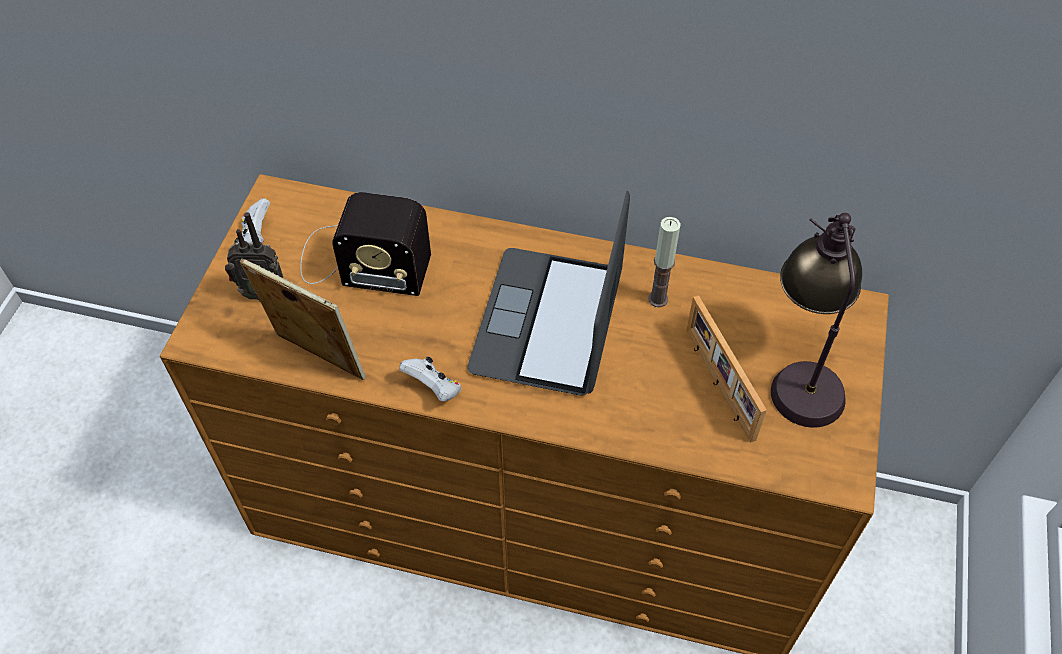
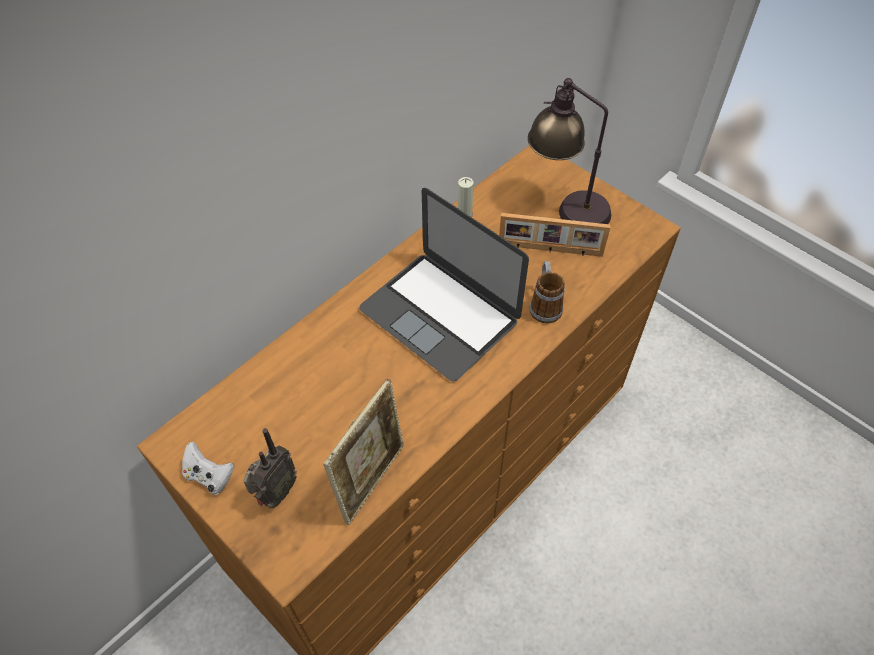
camera: 60 degrees left, 0 degrees up
picture frame [240,258,366,380] -> picture frame turned 150 degrees clockwise [323,378,404,525]
radio [300,192,431,296] -> none
white game controller [399,357,461,402] -> none
none -> mug [529,261,565,324]

